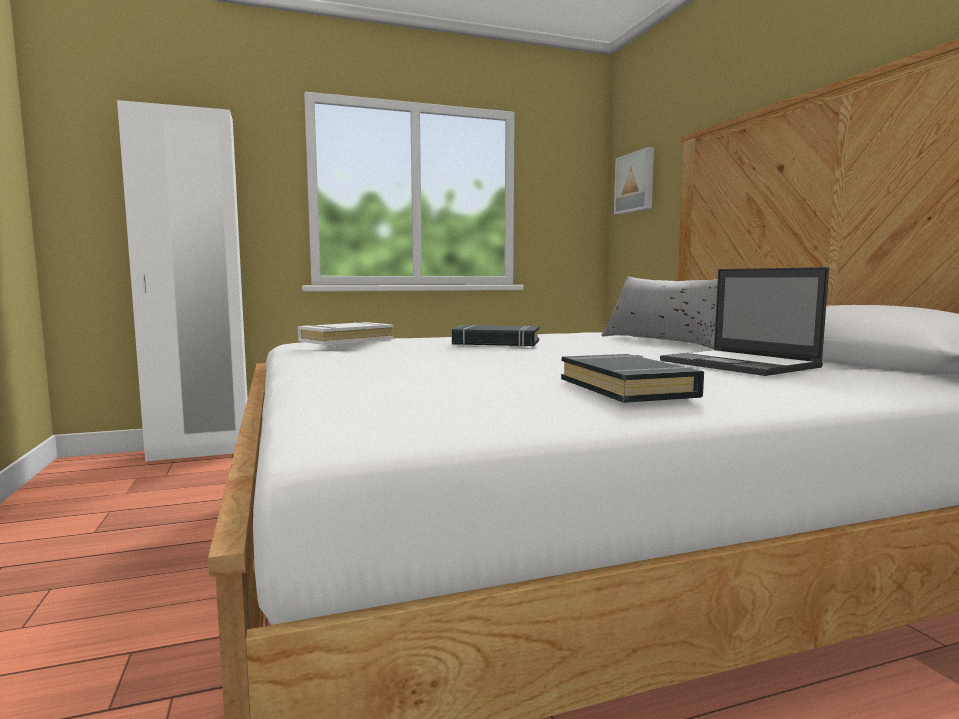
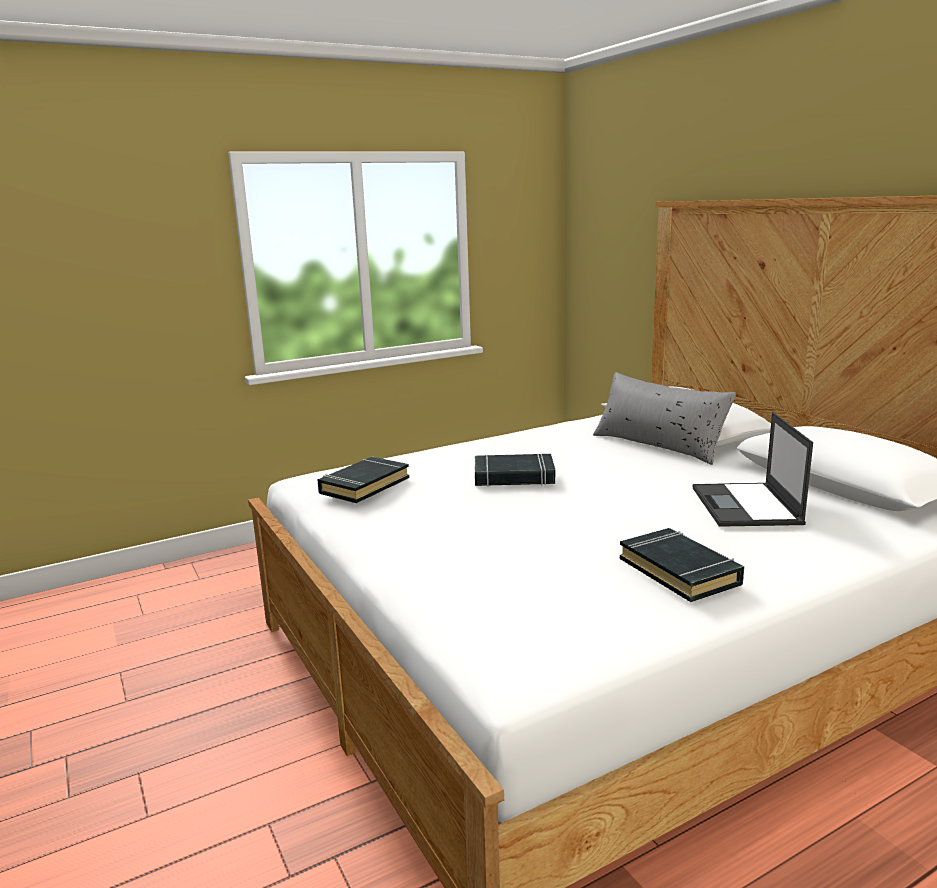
camera: 10 degrees left, 10 degrees up
white wardrobe [117,100,248,462] -> none
white book [298,322,394,345] -> black book [317,457,410,503]
picture [614,147,654,215] -> none
laptop [660,267,829,376] -> laptop turned 45 degrees clockwise [693,412,813,527]

